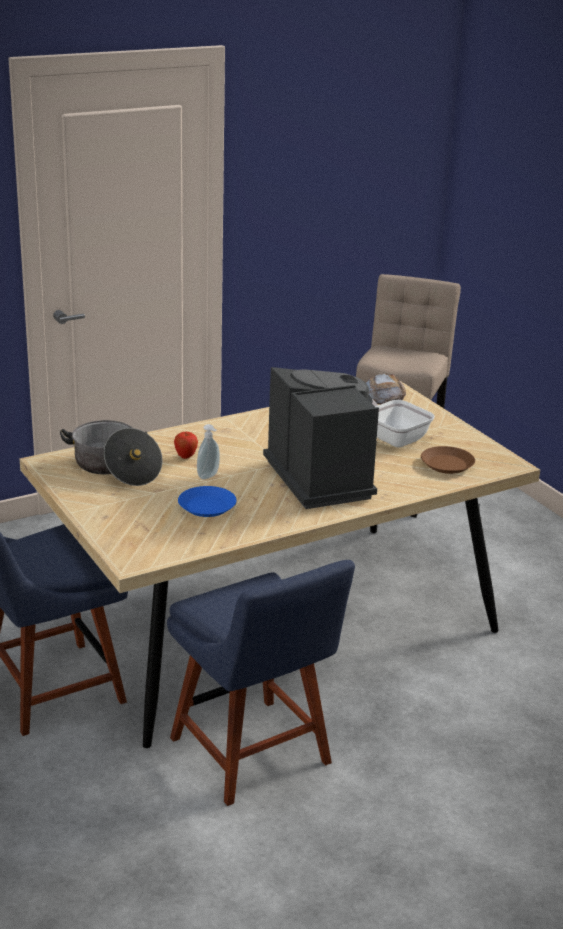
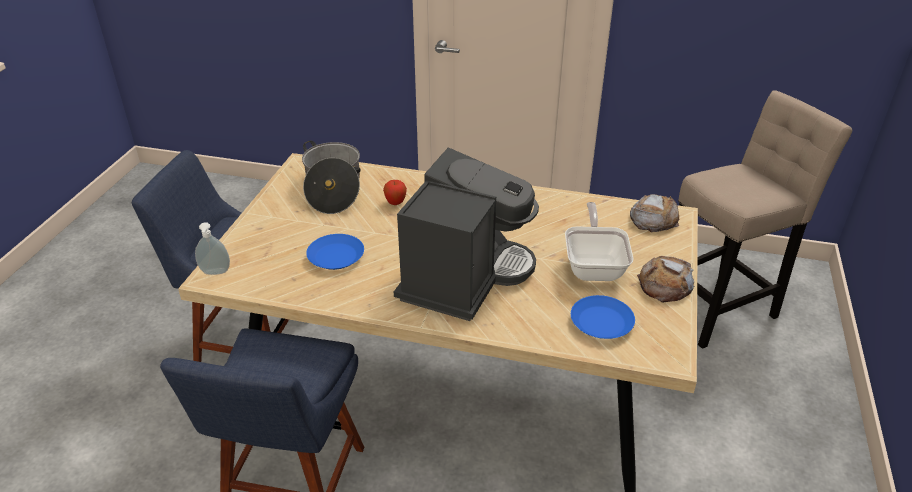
camera: 45 degrees right, 10 degrees up
soap dispenser [197,424,220,480] -> soap dispenser moved to [195,222,230,275]
brown plate [421,446,475,474] -> blue plate [571,295,635,339]
none -> bread [637,256,694,302]

